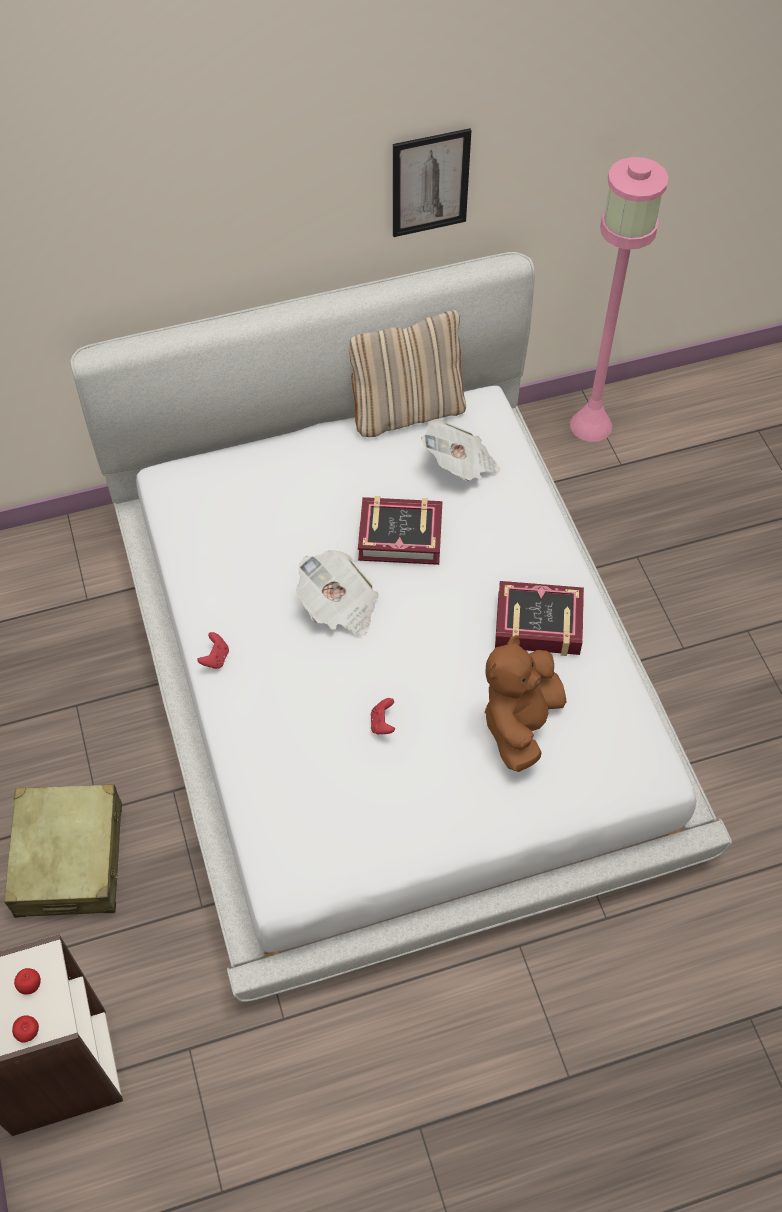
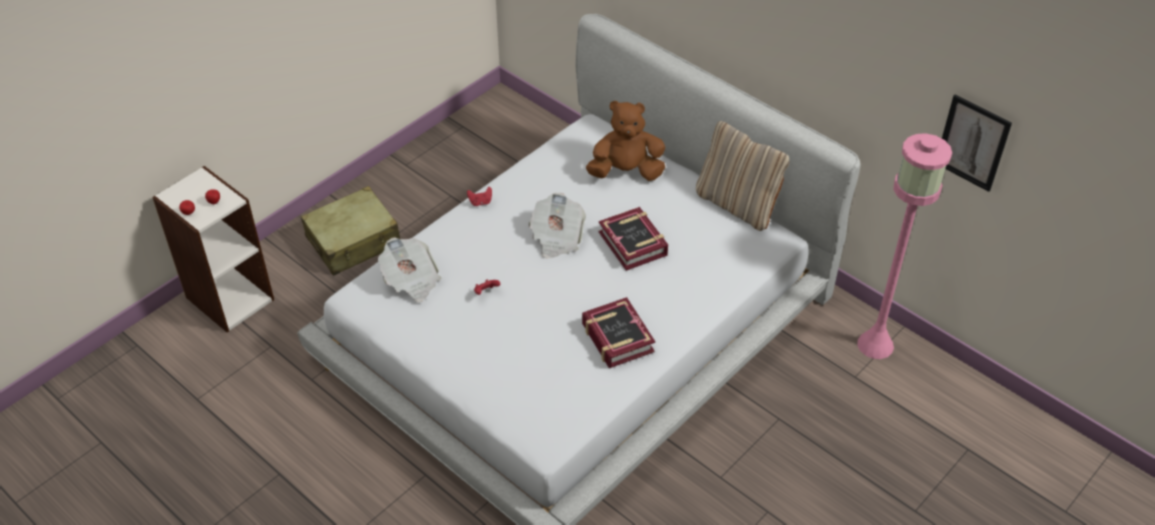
camera: 60 degrees right, 10 degrees down
picture [393,128,471,237] -> picture moved to [942,95,1012,192]
newspaper [421,420,500,481] -> newspaper moved to [378,237,441,302]
brown plush toy [484,635,566,772] -> brown plush toy moved to [586,101,665,181]

